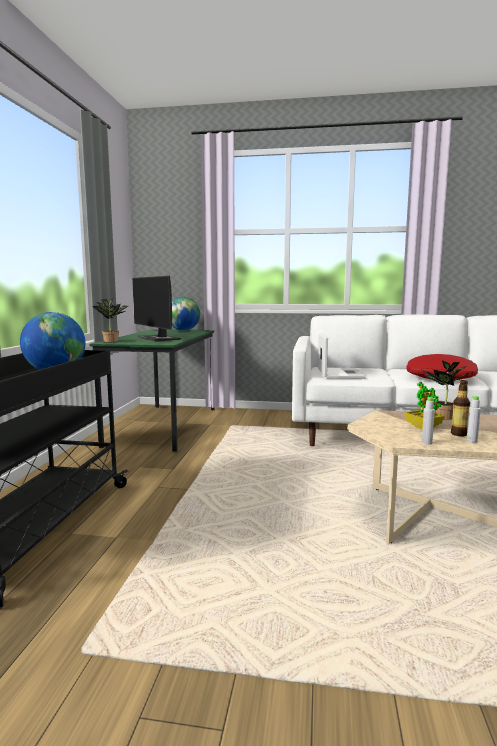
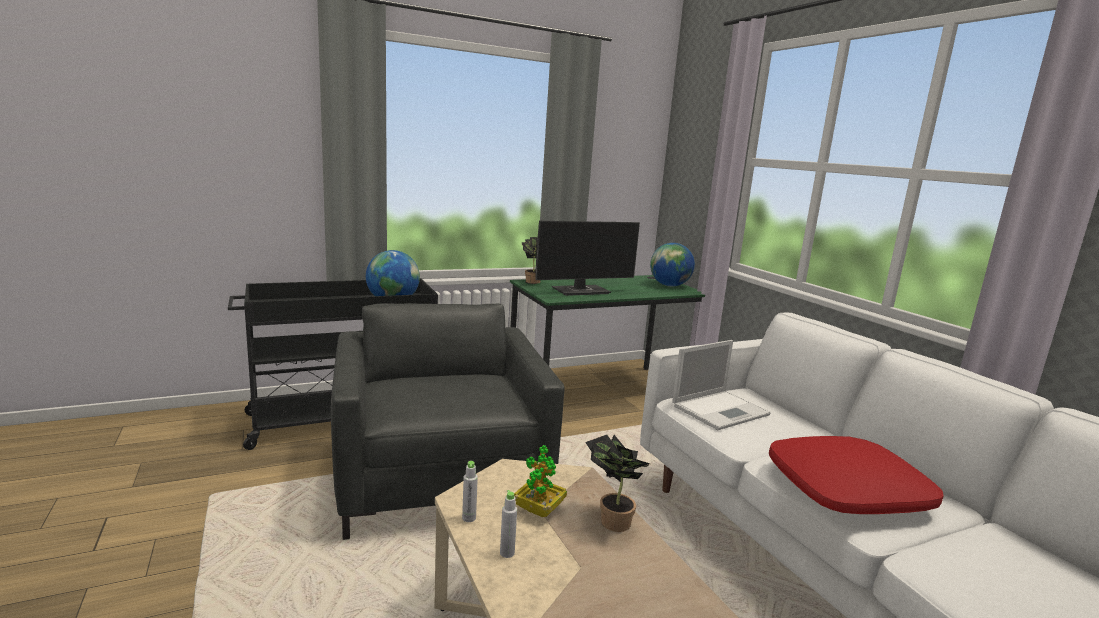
camera: 55 degrees right, 5 degrees up
monitor [132,276,181,342] -> monitor turned 135 degrees counterclockwise [535,221,640,296]
bottle [451,380,470,436] -> none
none -> grey armchair [331,303,565,540]

